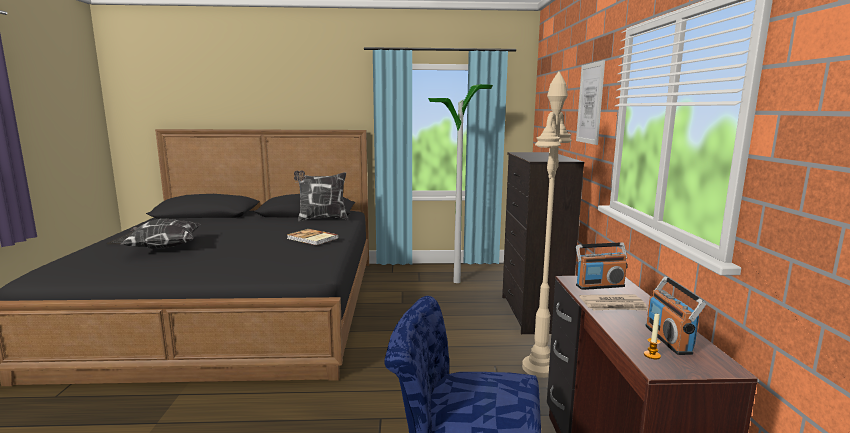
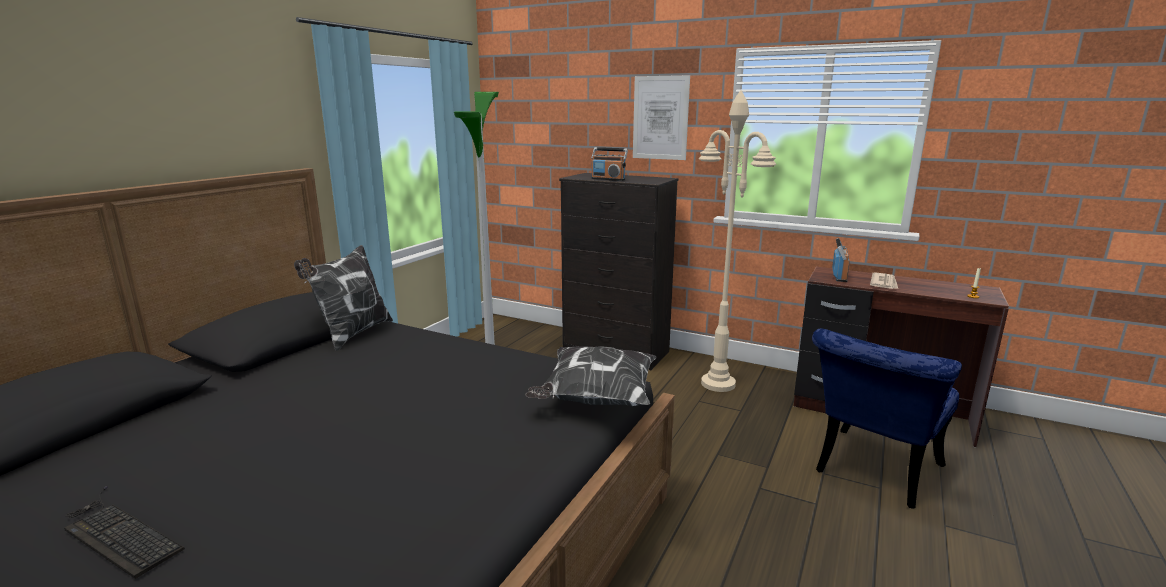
camera: 60 degrees left, 5 degrees up
pillow [121,218,201,249] -> pillow moved to [525,346,657,406]
book [287,229,339,245] -> none
radio [646,276,706,355] -> radio moved to [591,147,628,181]

